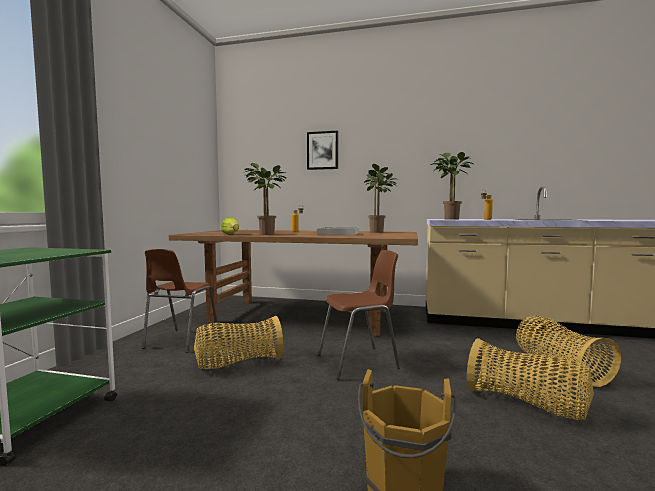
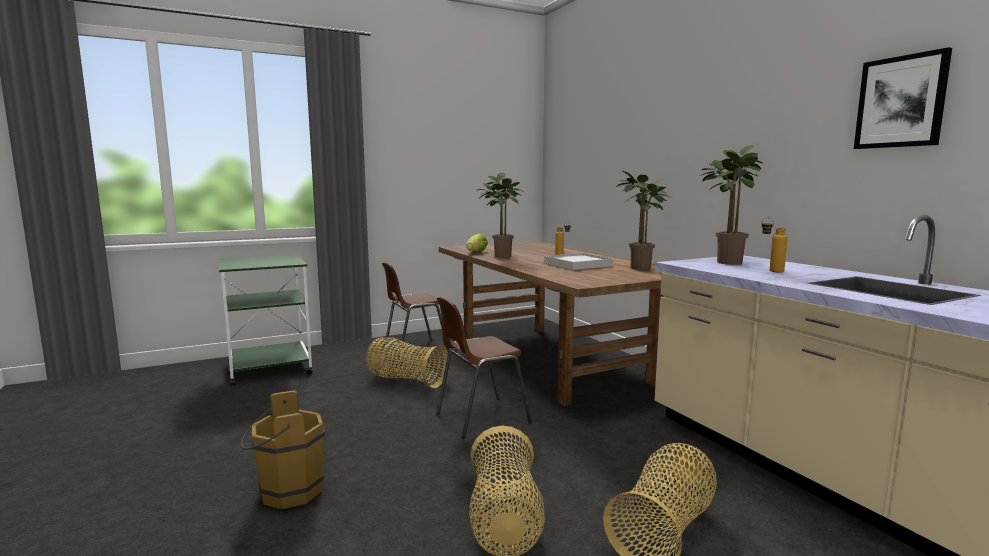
camera: 50 degrees right, 5 degrees up
picture [307,131,338,170] -> picture moved to [854,47,952,149]
brown chair [318,250,400,380] -> brown chair turned 120 degrees clockwise [436,297,532,438]

